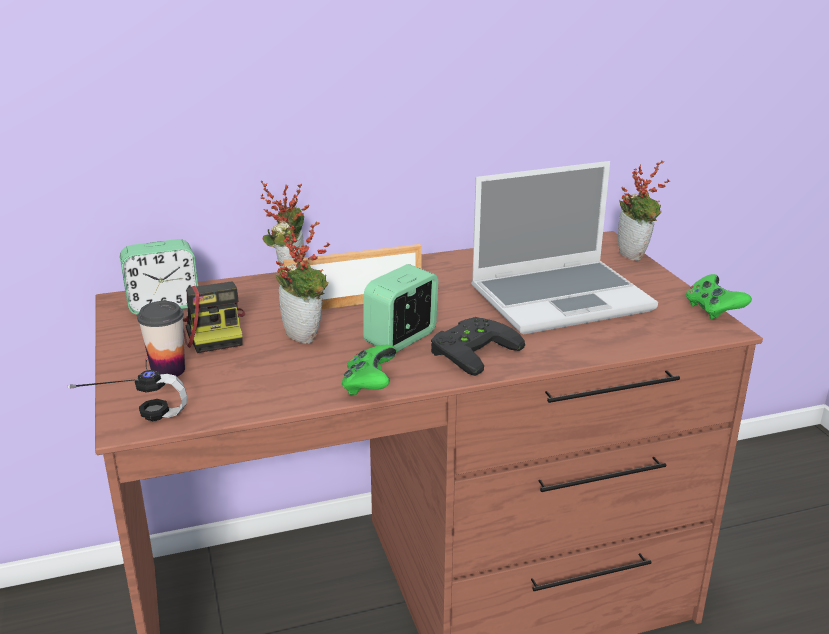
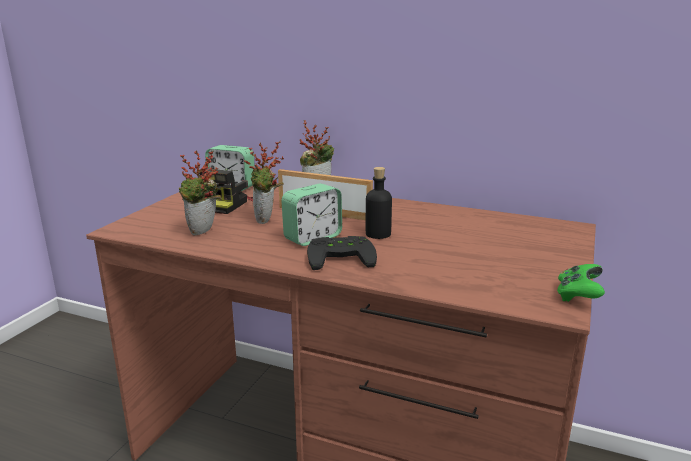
camera: 40 degrees right, 5 degrees down
headphones [68,358,187,421] -> none
cup [137,301,185,377] -> none
green game controller [342,345,397,395] -> none
alarm clock [363,264,438,352] -> alarm clock turned 150 degrees clockwise [281,183,342,246]
laptop [471,161,658,335] -> none
potted plant [618,160,670,261] -> potted plant moved to [178,151,222,235]
none -> black bottle [366,167,392,239]

